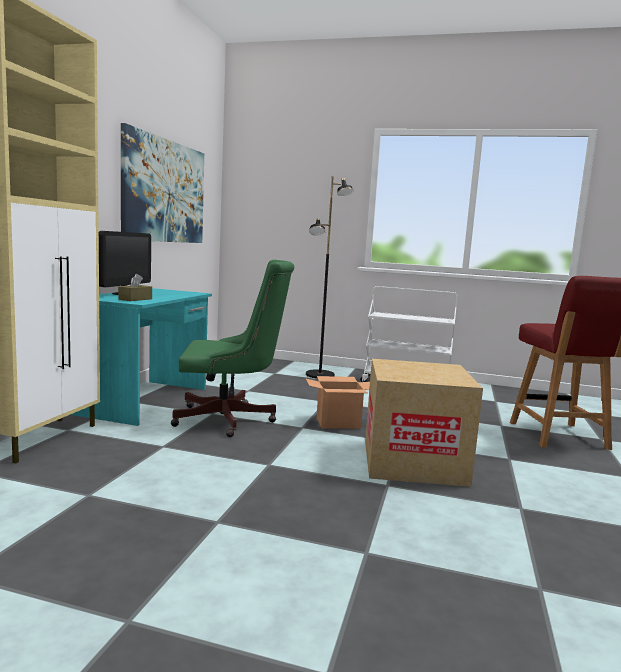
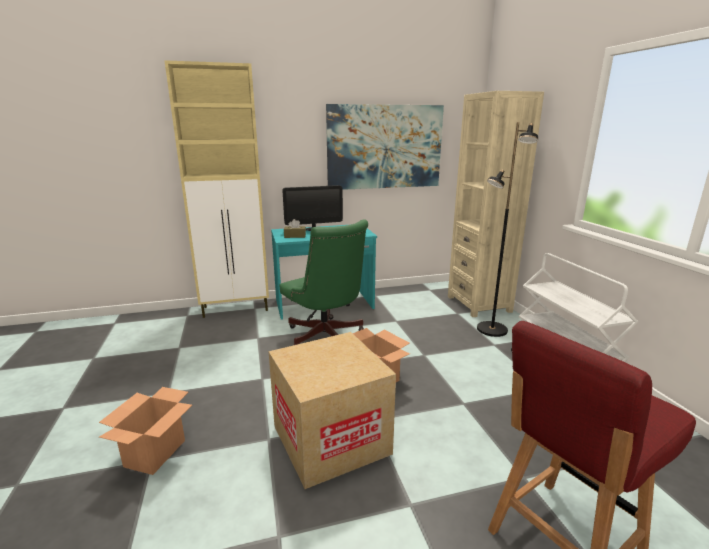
camera: 60 degrees right, 10 degrees up
none -> cardboard box [99,387,192,475]
none -> beige bookcase [448,91,544,317]

